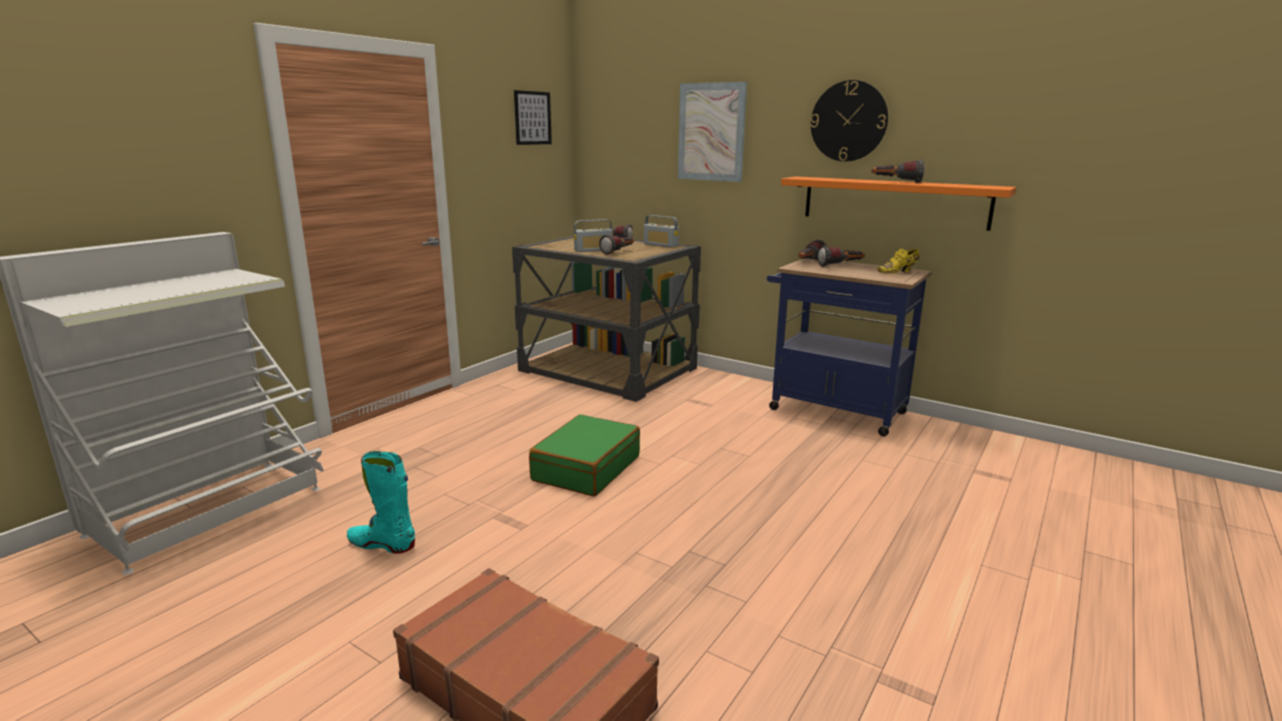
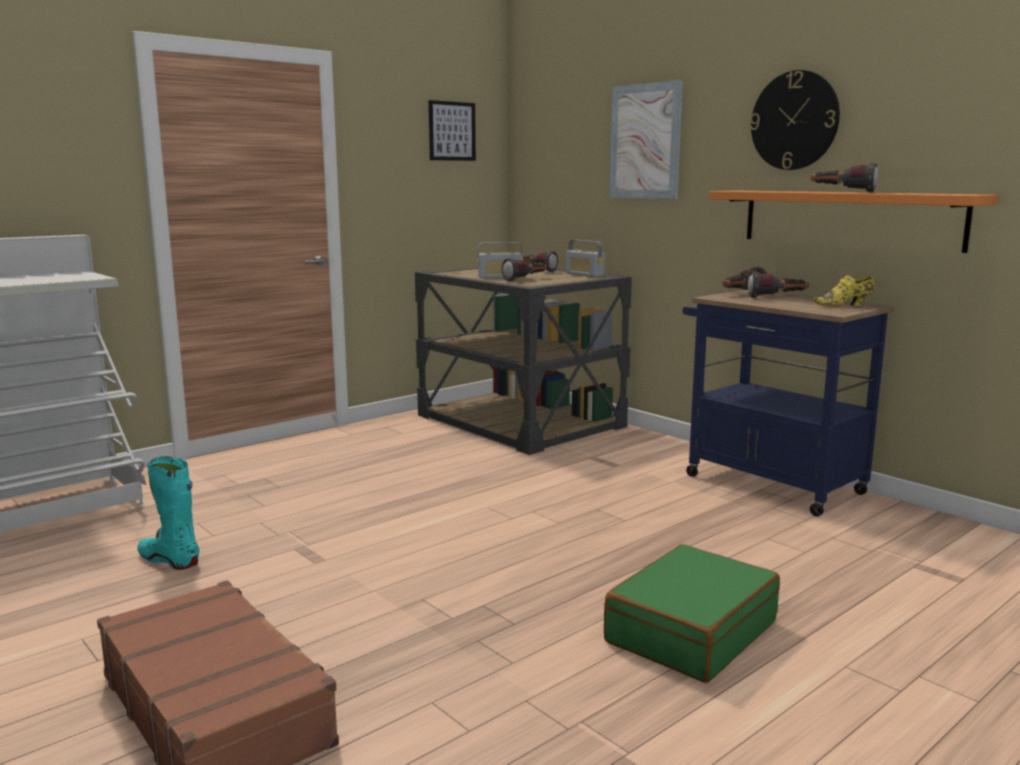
camera: 15 degrees right, 5 degrees down
green suitcase [529,414,640,496] -> green suitcase moved to [604,544,780,683]

